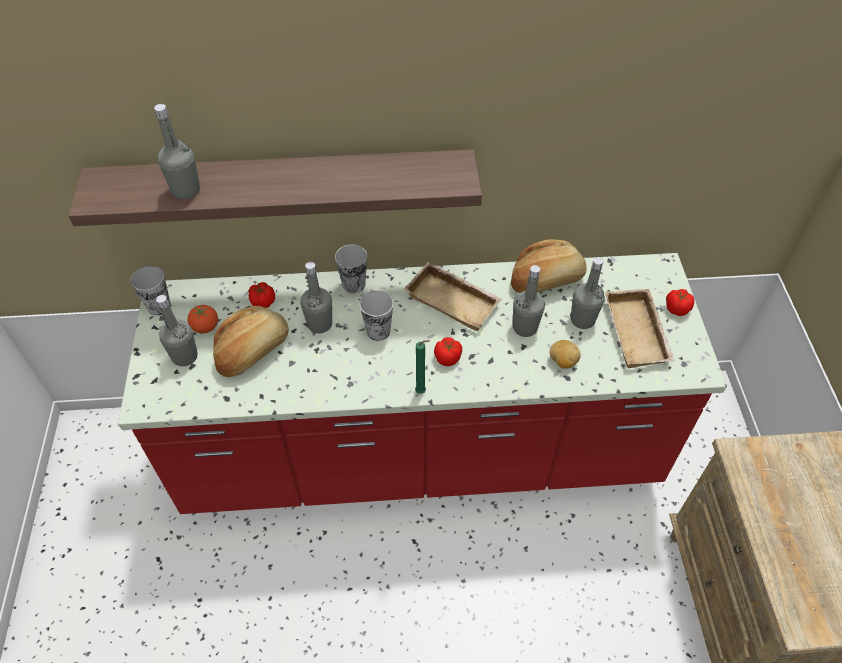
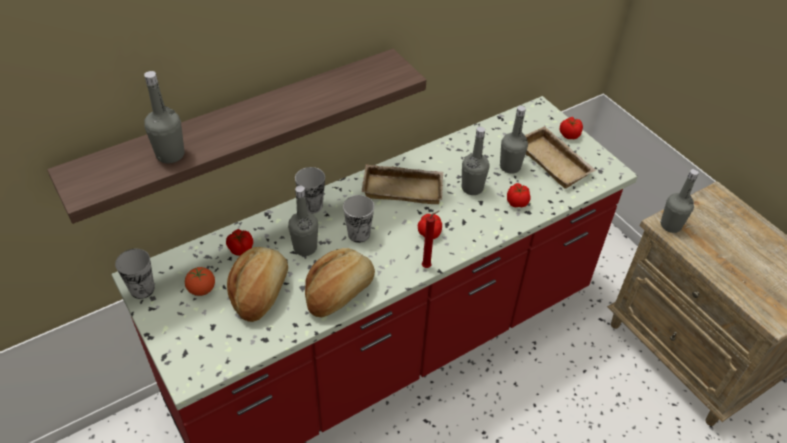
camera: 30 degrees left, 5 degrees down
grey bottle [156,295,198,366] -> grey bottle moved to [660,169,699,233]
green candle [415,340,430,394] -> red candle [422,211,439,268]
bread [511,239,586,293] -> bread moved to [305,248,375,317]
potato [550,340,581,369] -> tomato [507,183,531,207]

